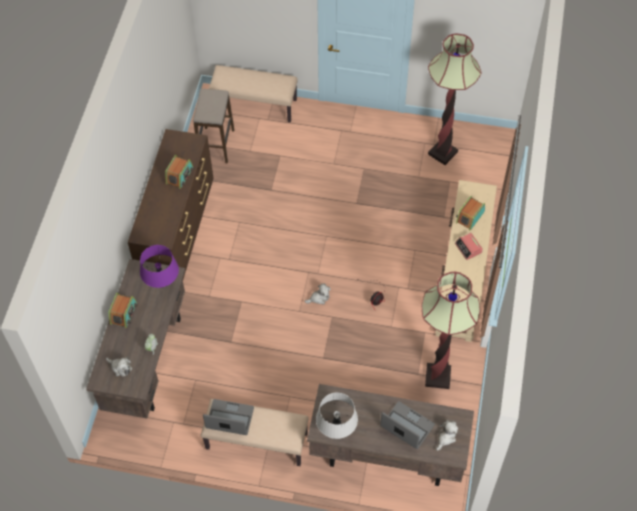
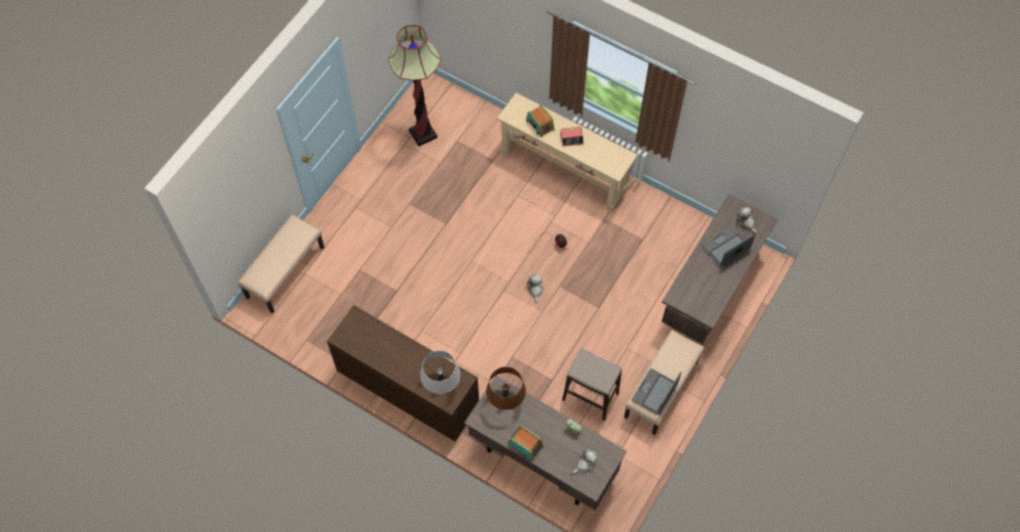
camera: 70 degrees left, 5 degrees up
purple table lamp [140,245,179,288] -> brown table lamp [486,367,526,410]
radio [165,155,194,189] -> none
stool [193,89,234,163] -> stool moved to [562,349,622,421]
grey table lamp [316,393,358,439] -> grey table lamp moved to [420,350,460,394]
floor lamp [421,272,480,389] -> none

